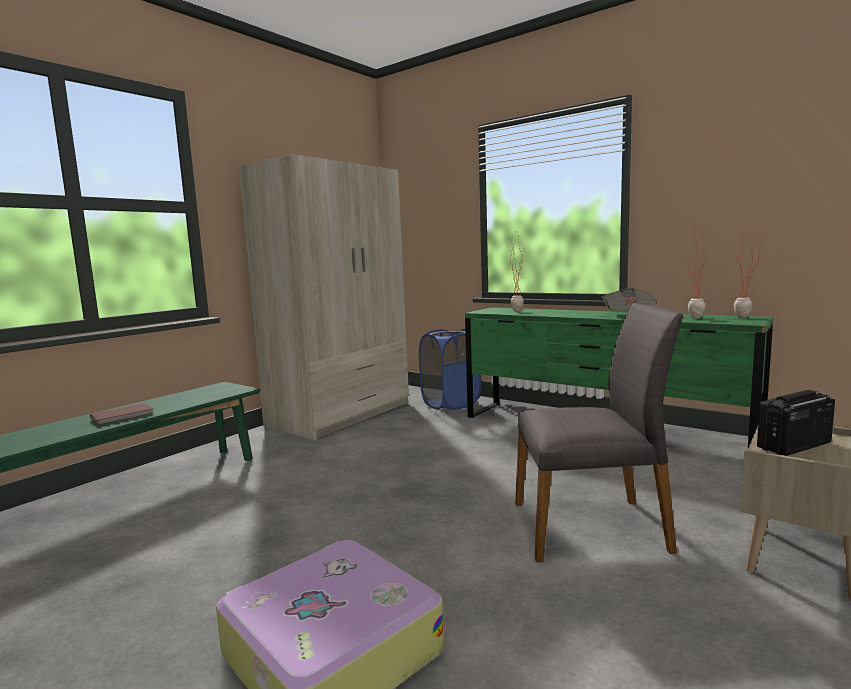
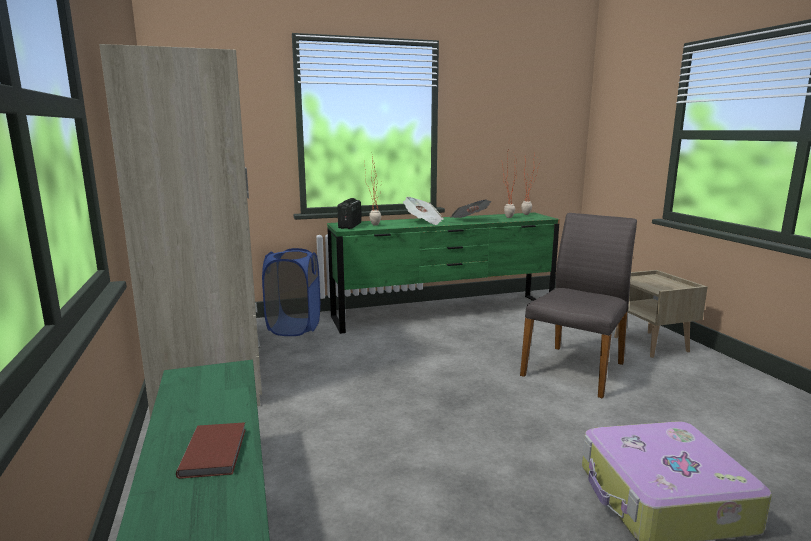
camera: 55 degrees left, 5 degrees up
radio [757,390,835,456] -> radio moved to [337,198,361,229]
none -> newspaper [403,197,444,225]

